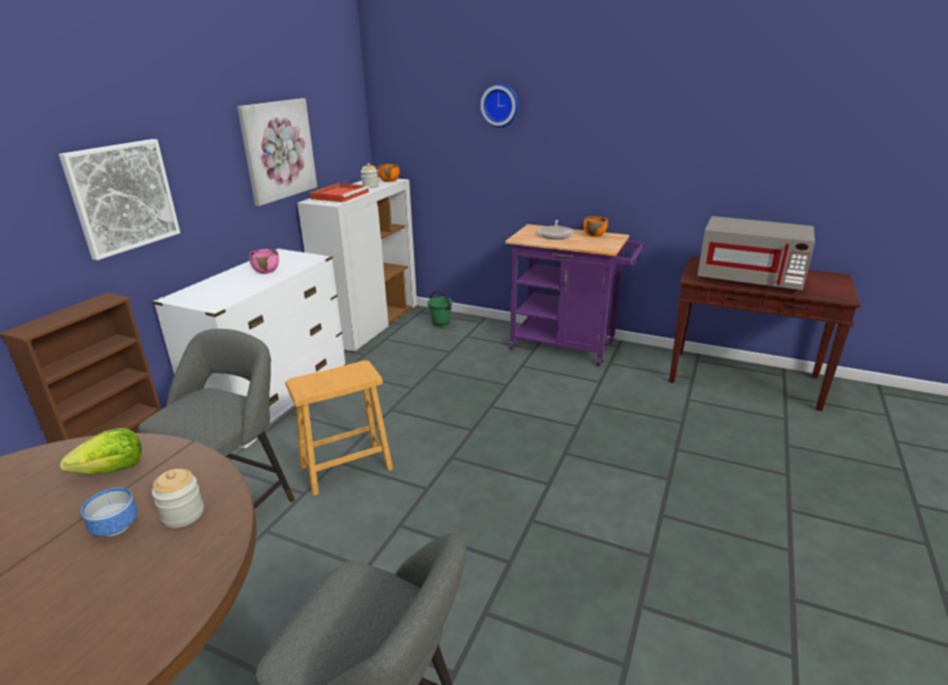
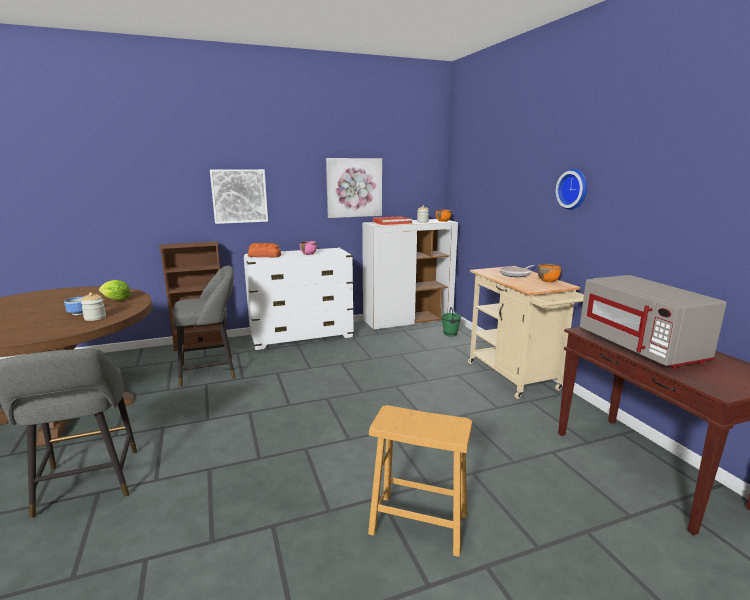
camera: 45 degrees right, 10 degrees down
brown stool [285,360,393,496] -> brown stool moved to [368,405,473,557]
wall clock [480,83,518,127] -> wall clock moved to [556,169,587,210]
purple cart [505,224,646,366] -> beige cart [468,266,584,399]
none -> bread [248,243,281,257]

